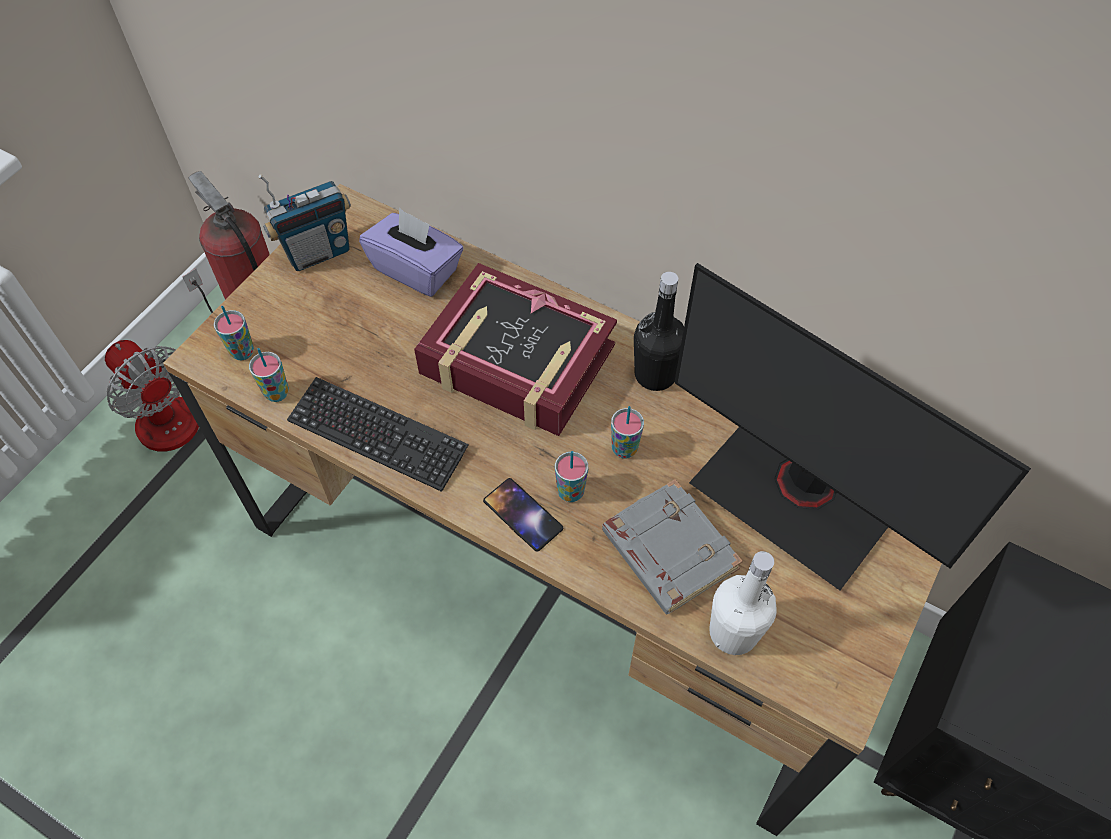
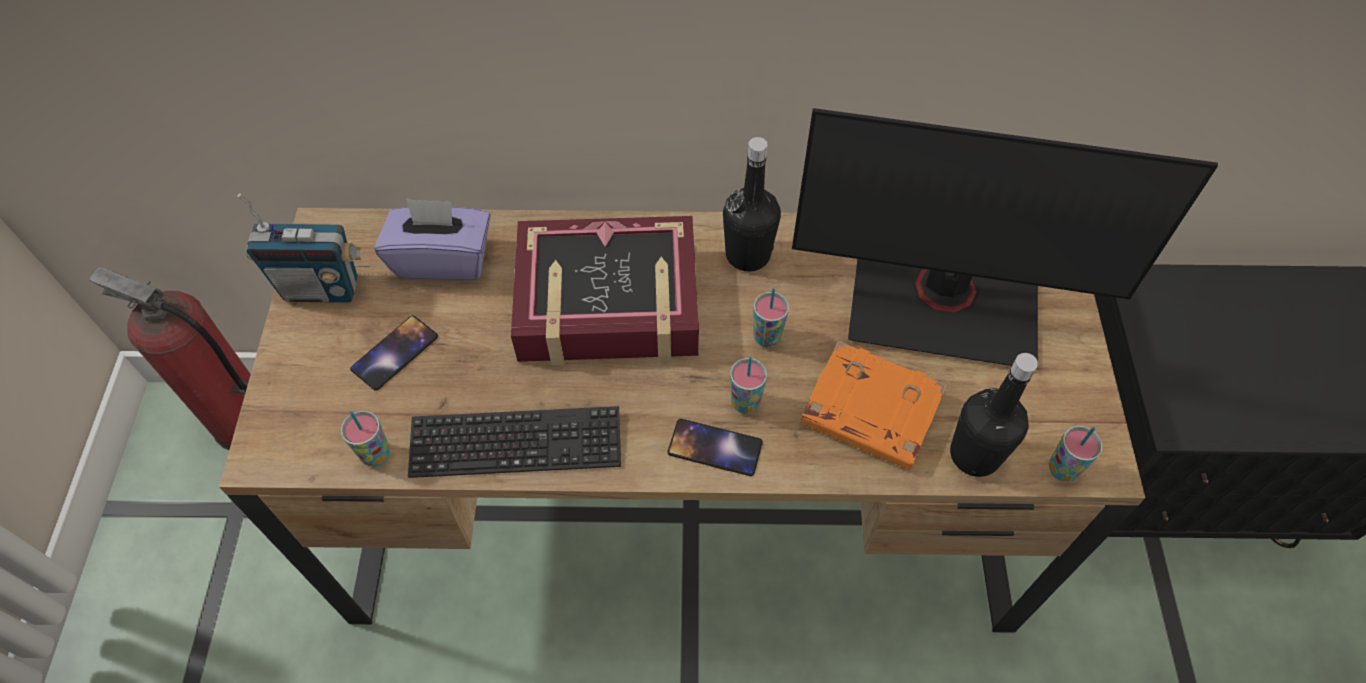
camera: 30 degrees left, 0 degrees up
fan [105,268,213,452] -> none
cup [214,306,254,360] -> cup moved to [1049,426,1103,482]
radio [258,174,351,271] -> radio turned 60 degrees clockwise [237,193,361,303]
grey book [602,479,743,614] -> orange book [800,341,947,470]
white bottle [709,551,777,655] -> black bottle [950,353,1038,477]
none -> phone [350,315,438,391]

